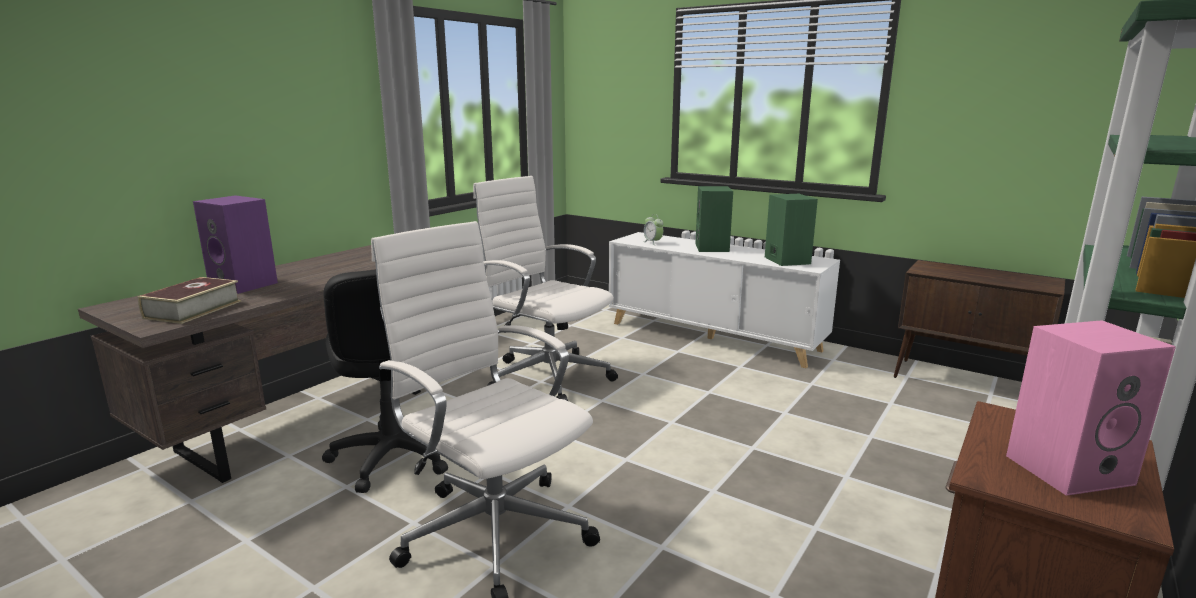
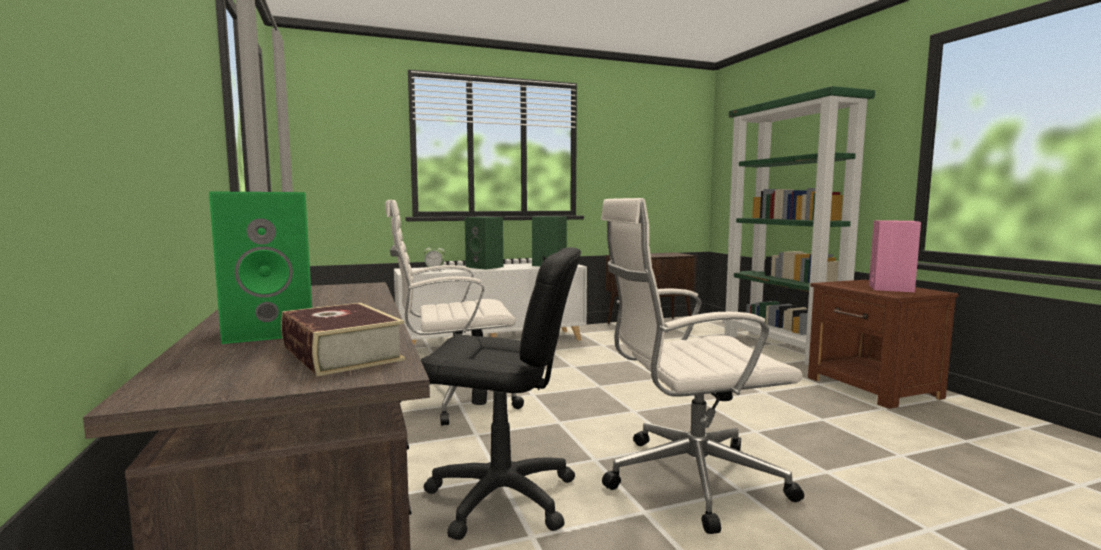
camera: 55 degrees left, 10 degrees down
purple speaker [193,195,278,294] -> green speaker [209,191,312,344]

